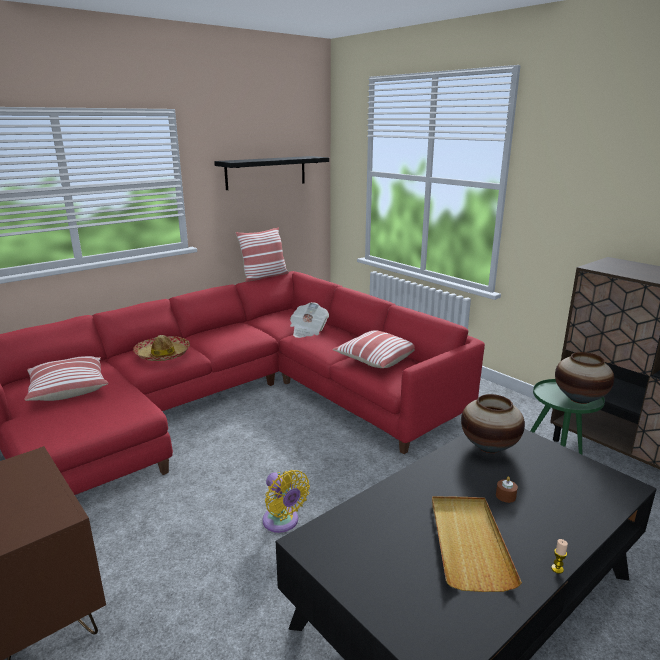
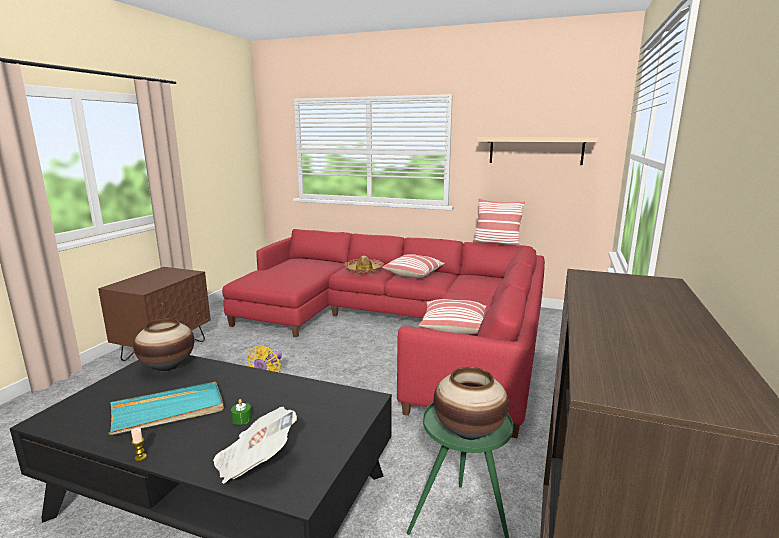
camera: 60 degrees right, 5 degrees down
pillow [24,356,108,401] -> pillow moved to [382,254,445,278]
black shelf [214,156,329,190] -> beige shelf [477,137,599,165]
newspaper [290,302,329,338] -> newspaper moved to [213,407,297,484]
beige tray [432,496,522,592] -> turquoise tray [108,382,224,436]
vase [461,394,525,453] -> vase moved to [133,318,194,371]
brown candle [496,476,518,503] -> green candle [231,399,252,425]

